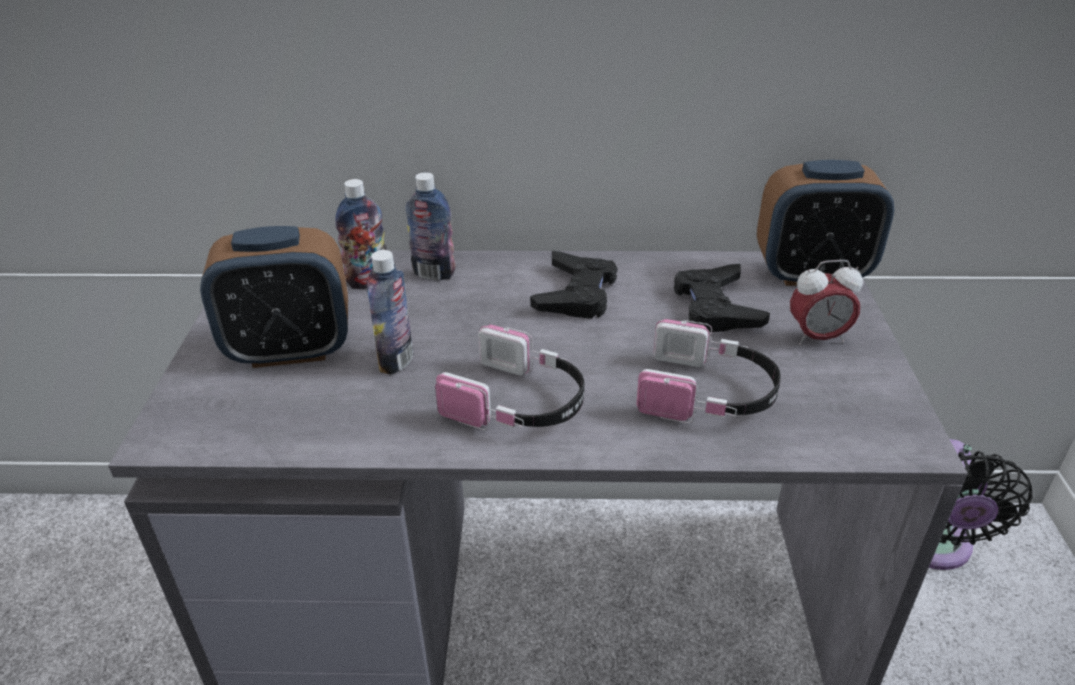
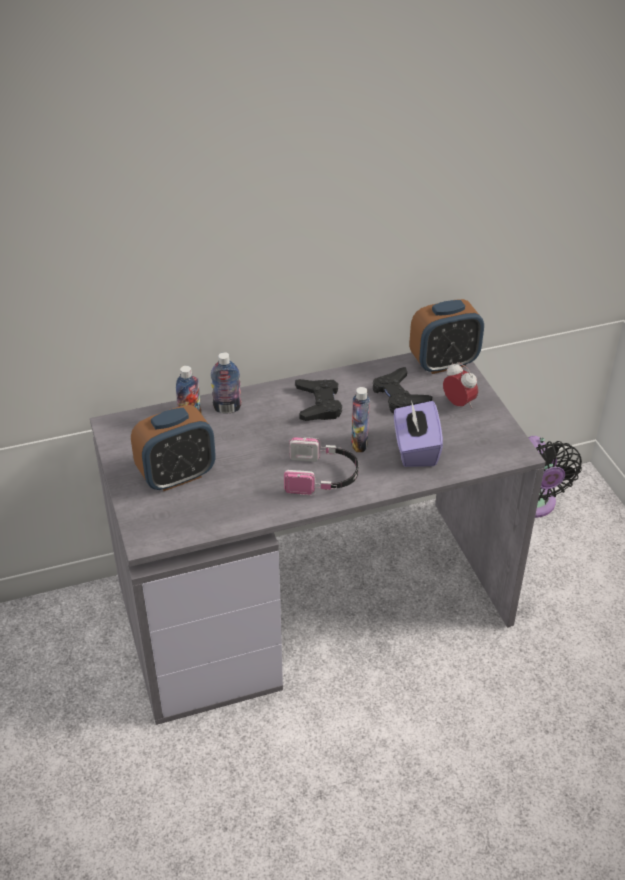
camera: 20 degrees left, 5 degrees up
bottle [366,250,413,375] -> bottle moved to [351,387,370,452]
headphones [636,319,781,423] -> purple tissue box [394,400,443,467]
alarm clock [790,260,863,346] -> alarm clock turned 105 degrees counterclockwise [443,362,478,408]

